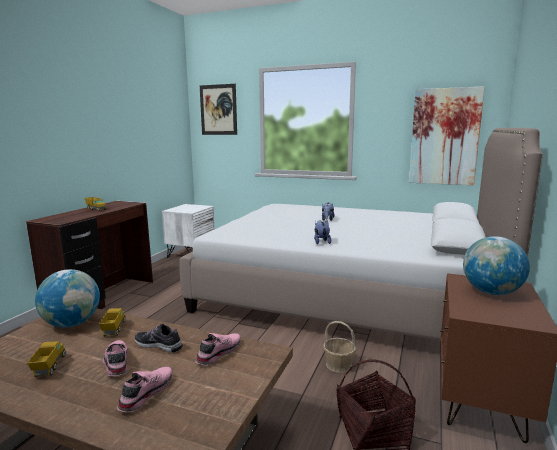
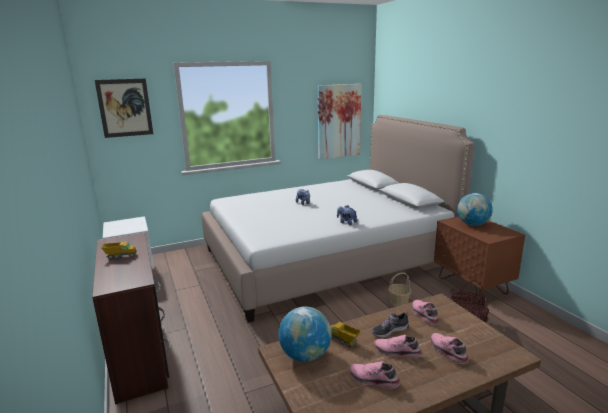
camera: 45 degrees left, 5 degrees up
toy truck [27,341,65,377] -> pink shoe [349,361,400,388]

